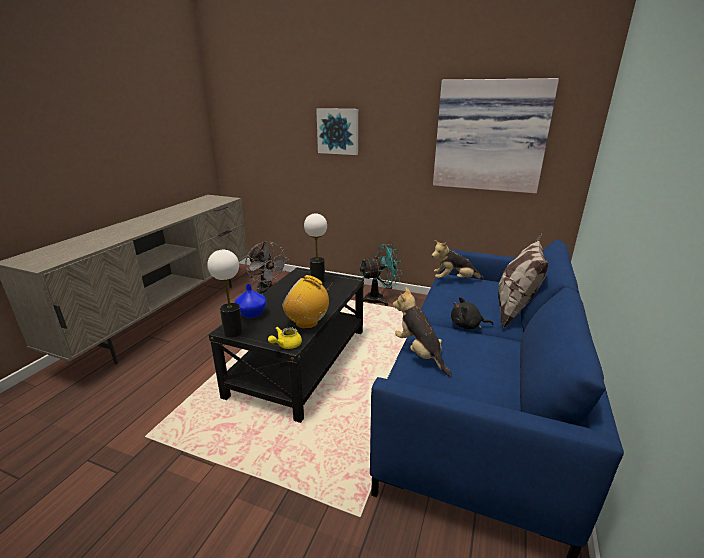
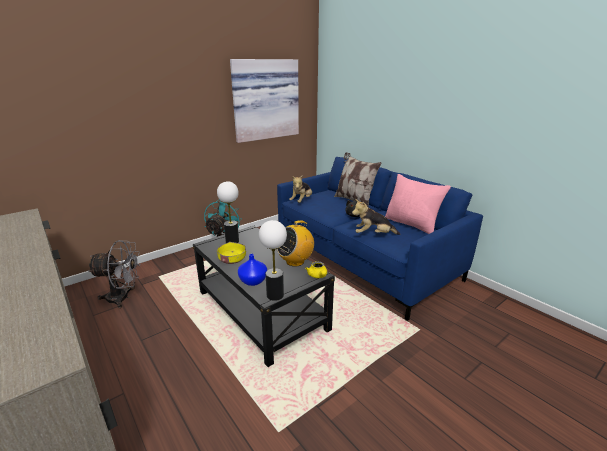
camera: 60 degrees left, 0 degrees up
picture [316,108,358,155] -> none
none -> yellow bowl [217,242,246,264]
none -> pink pillow [385,174,451,234]

